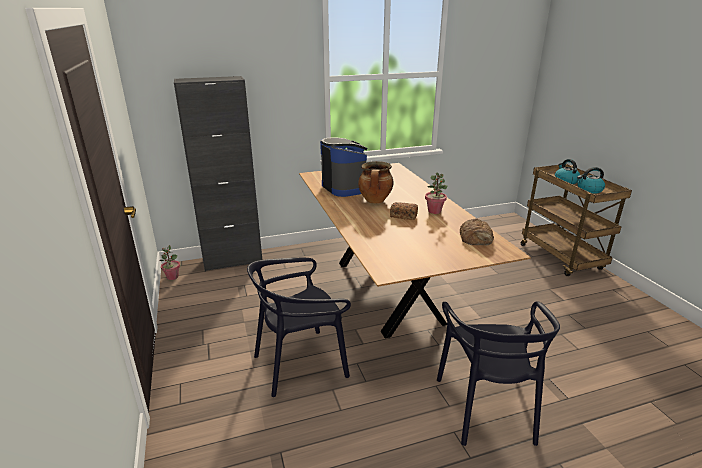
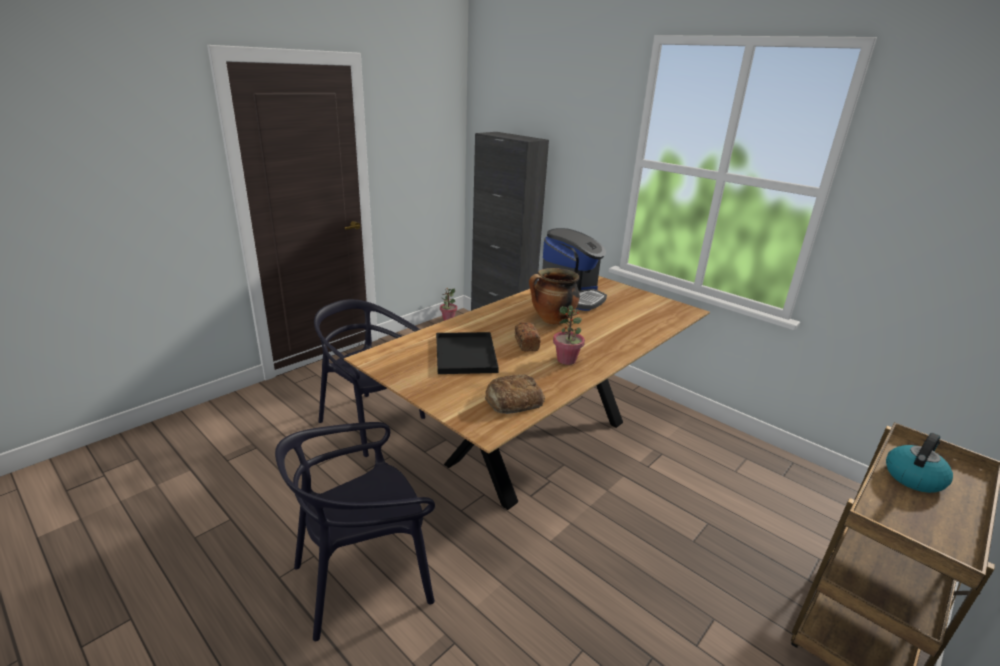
camera: 60 degrees right, 0 degrees up
kettle [577,167,605,194] -> none
none -> black tray [436,332,499,374]

